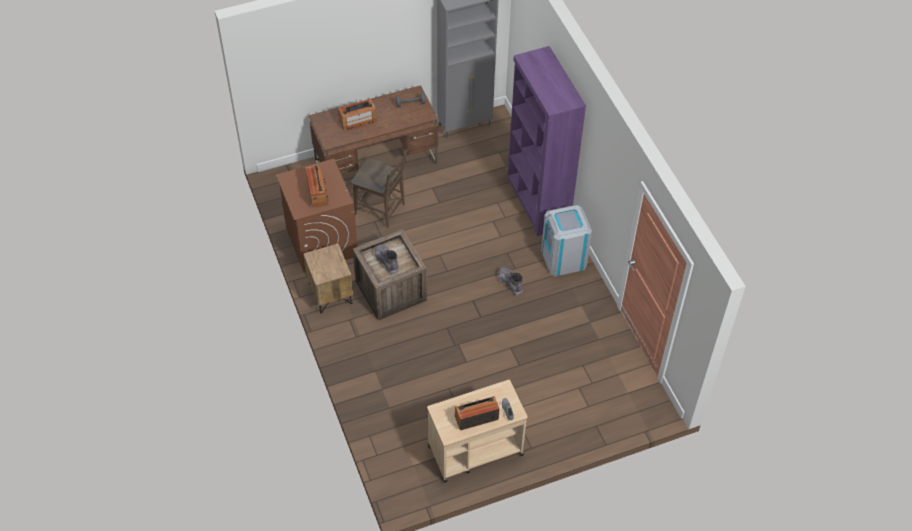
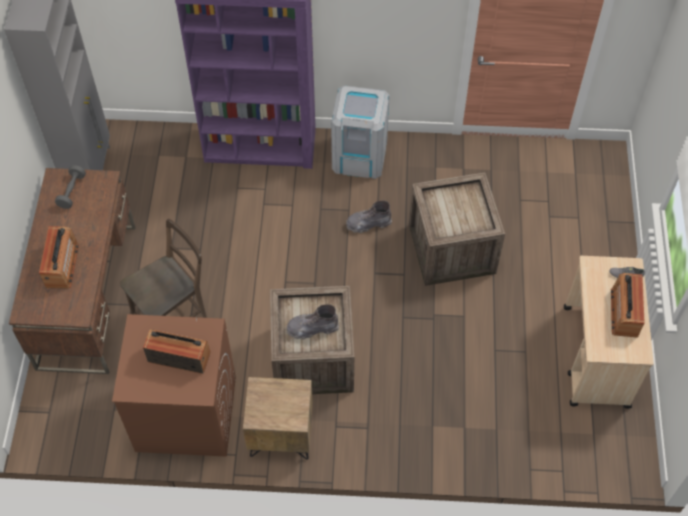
camera: 65 degrees left, 5 degrees up
none -> crate [409,172,505,286]

